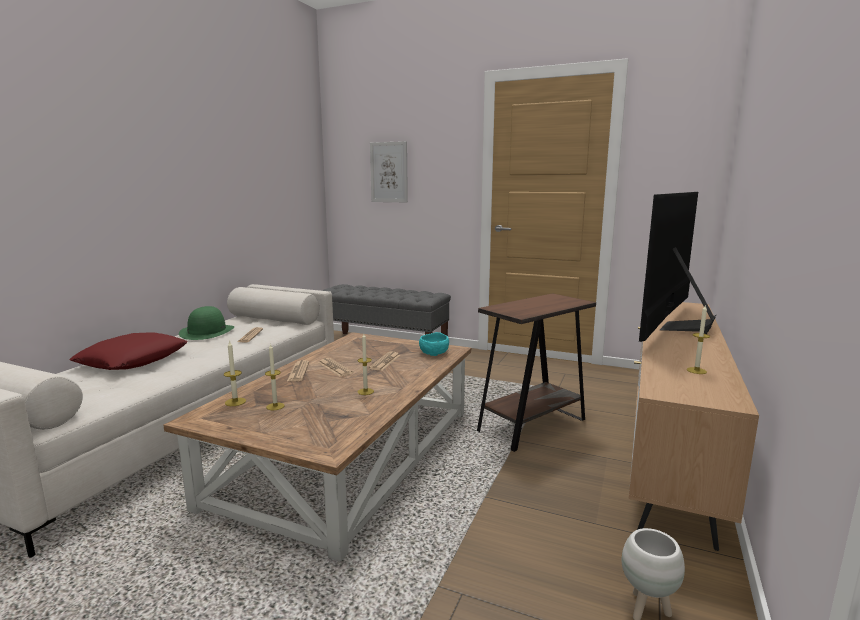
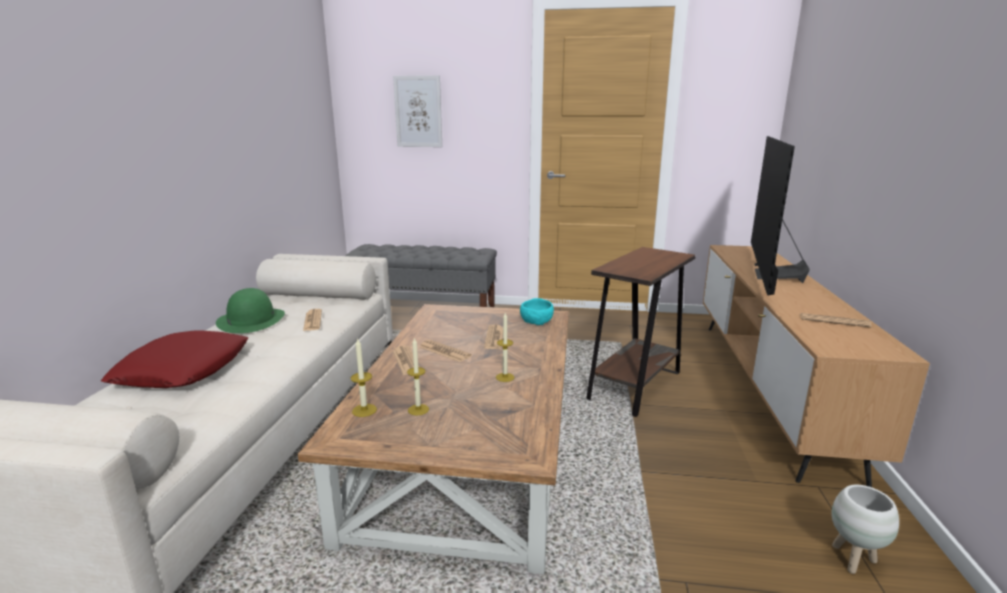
camera: 15 degrees left, 5 degrees up
candle [687,304,710,374] -> newspaper [800,313,872,328]

